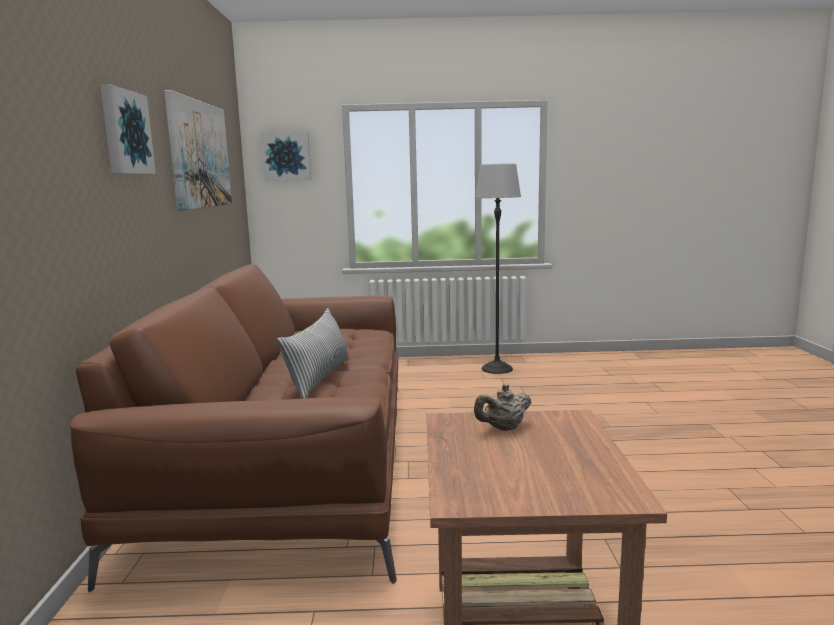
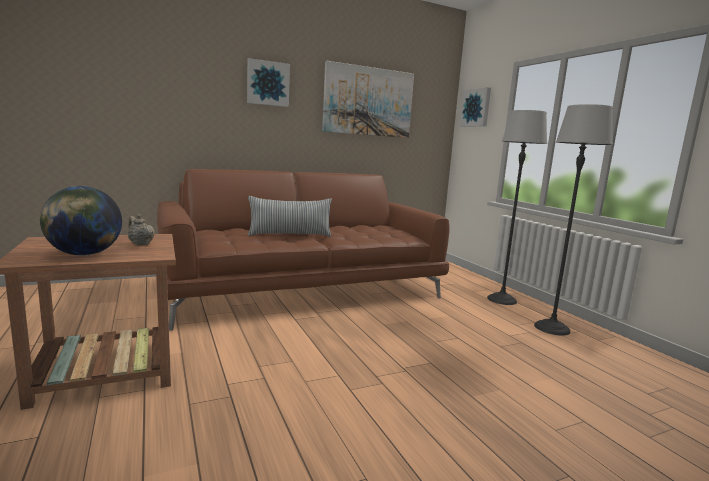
camera: 65 degrees right, 0 degrees up
none -> globe [40,186,122,256]
none -> floor lamp [487,110,547,305]

